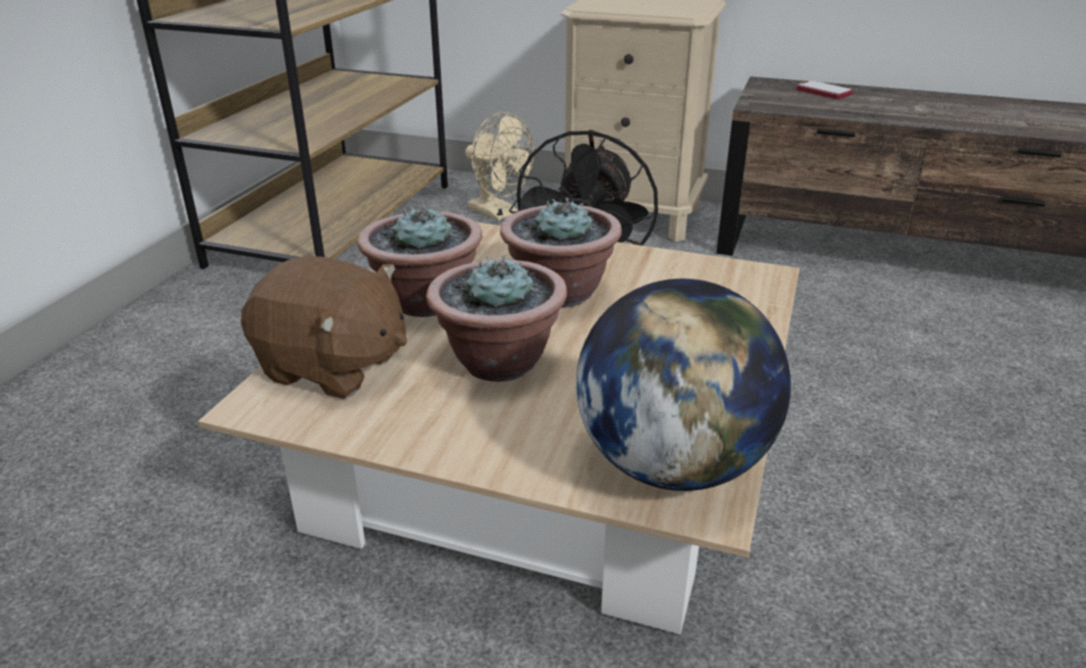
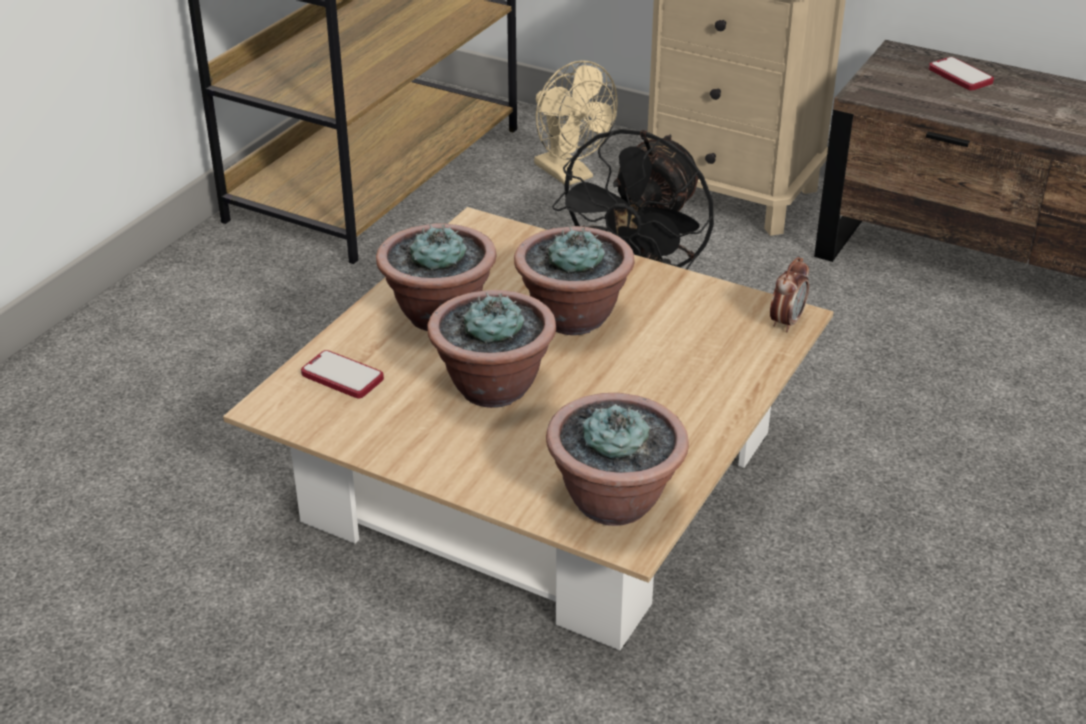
camera: 10 degrees right, 5 degrees up
brown plush toy [241,256,407,399] -> phone [301,350,384,398]
globe [576,279,791,491] -> potted plant [546,393,689,526]
none -> alarm clock [770,257,809,332]

